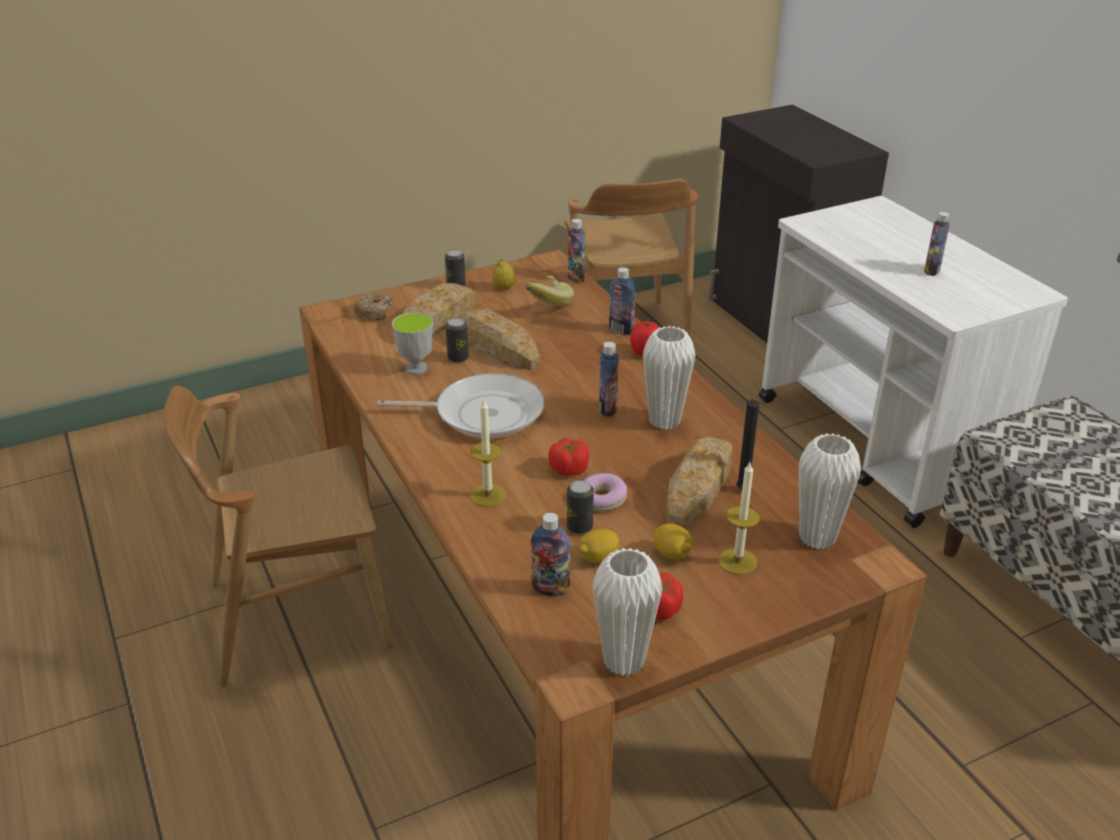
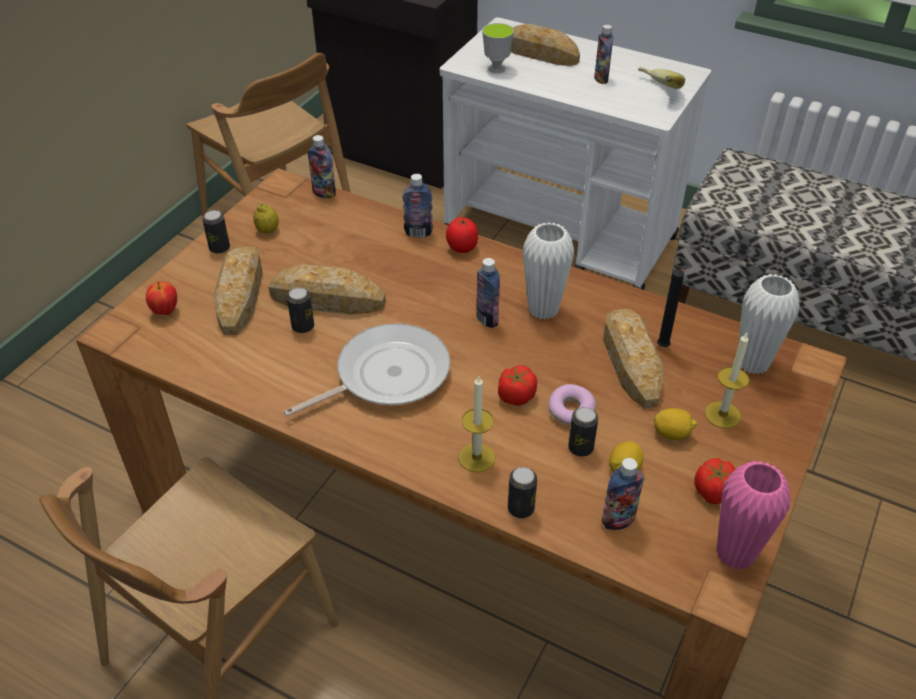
camera: 35 degrees left, 10 degrees up
donut [354,292,393,320] -> apple [146,282,177,315]
cup [392,312,433,375] -> cup moved to [482,23,514,73]
banana [526,276,574,306] -> banana moved to [638,67,685,89]
white vase [593,548,663,676] -> pink vase [716,461,790,570]
none -> can [508,467,537,518]
none -> bread [511,24,580,66]

